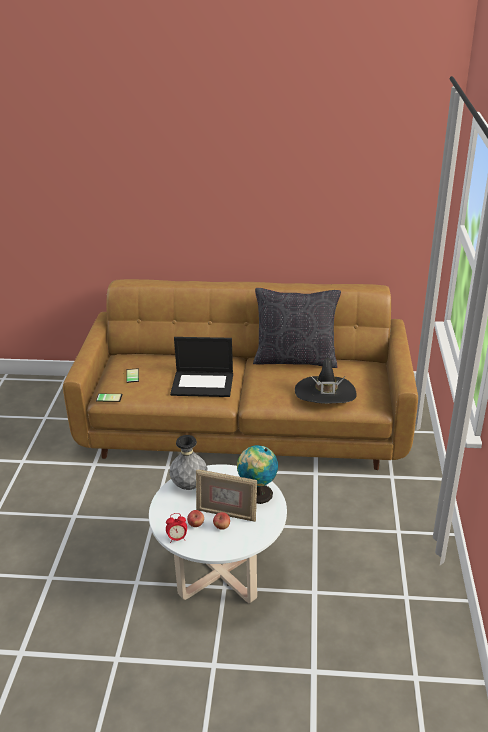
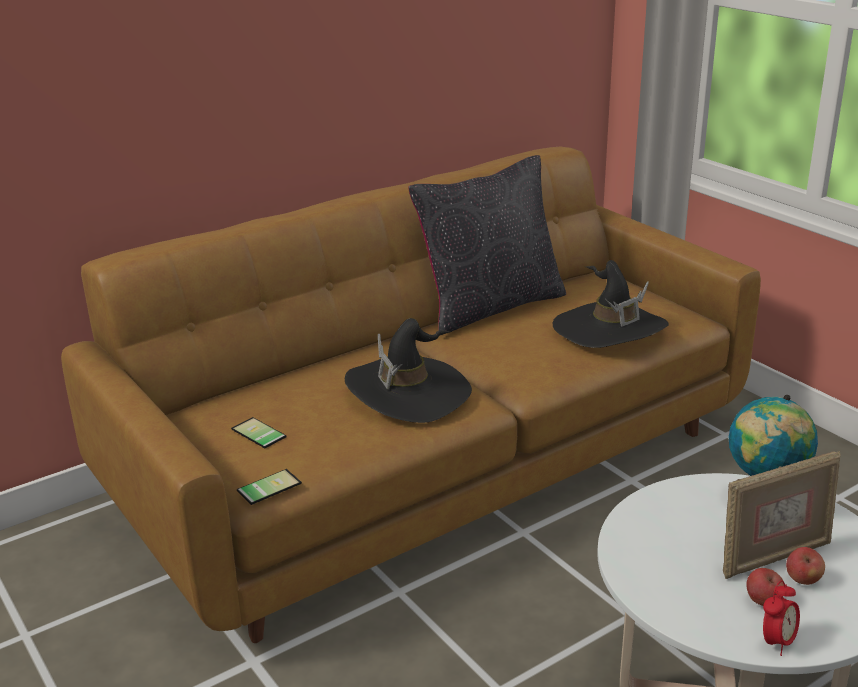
camera: 40 degrees left, 5 degrees down
grey vase [169,435,207,490] -> none
laptop [170,337,233,397] -> black hat [345,318,472,423]

